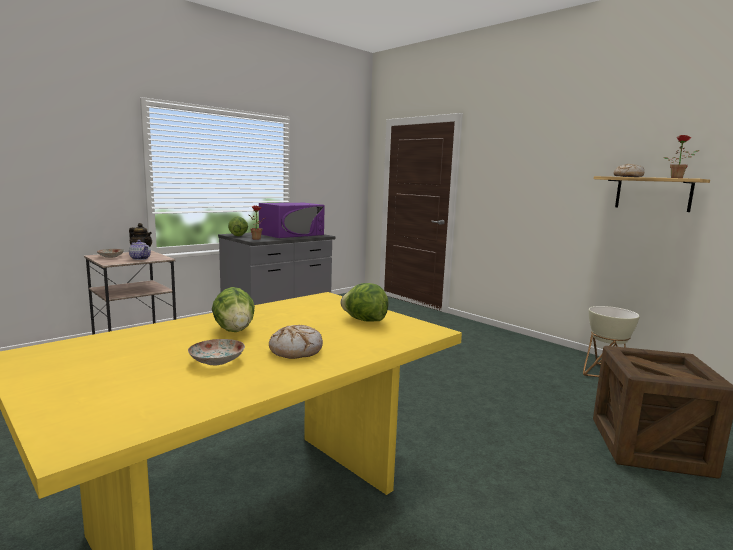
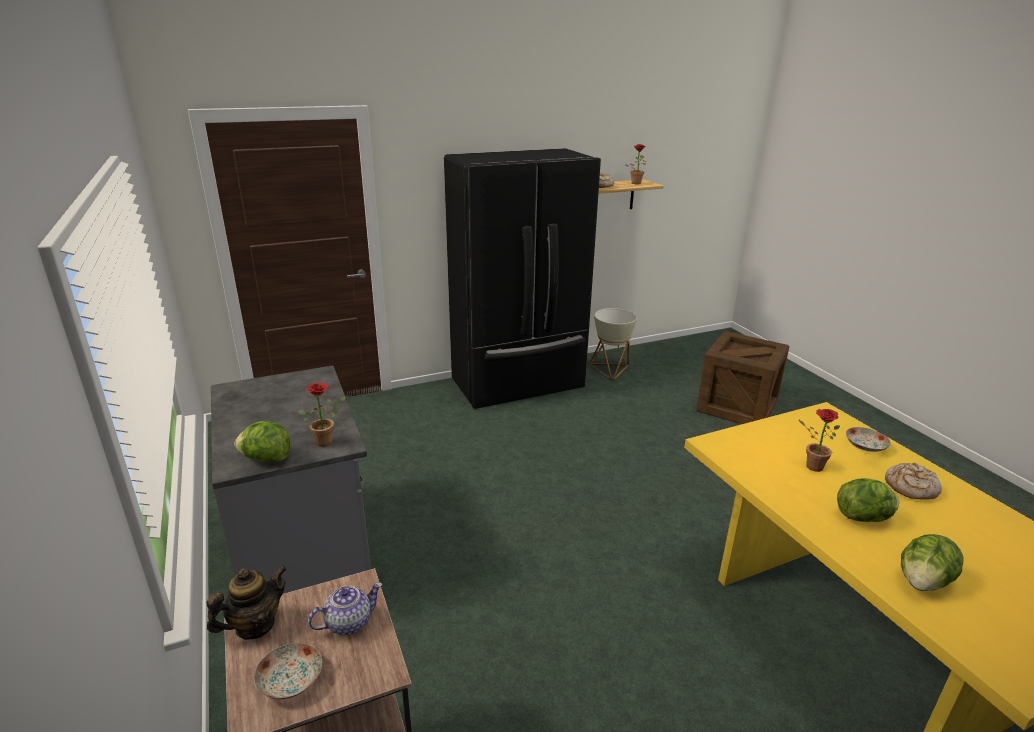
camera: 70 degrees left, 15 degrees up
plate [188,339,245,365] -> plate moved to [846,427,891,452]
purple microwave [259,203,325,238] -> none
lettuce [340,283,388,322] -> lettuce moved to [901,534,964,591]
none -> black fridge [444,148,601,409]
none -> potted plant [798,409,840,472]

